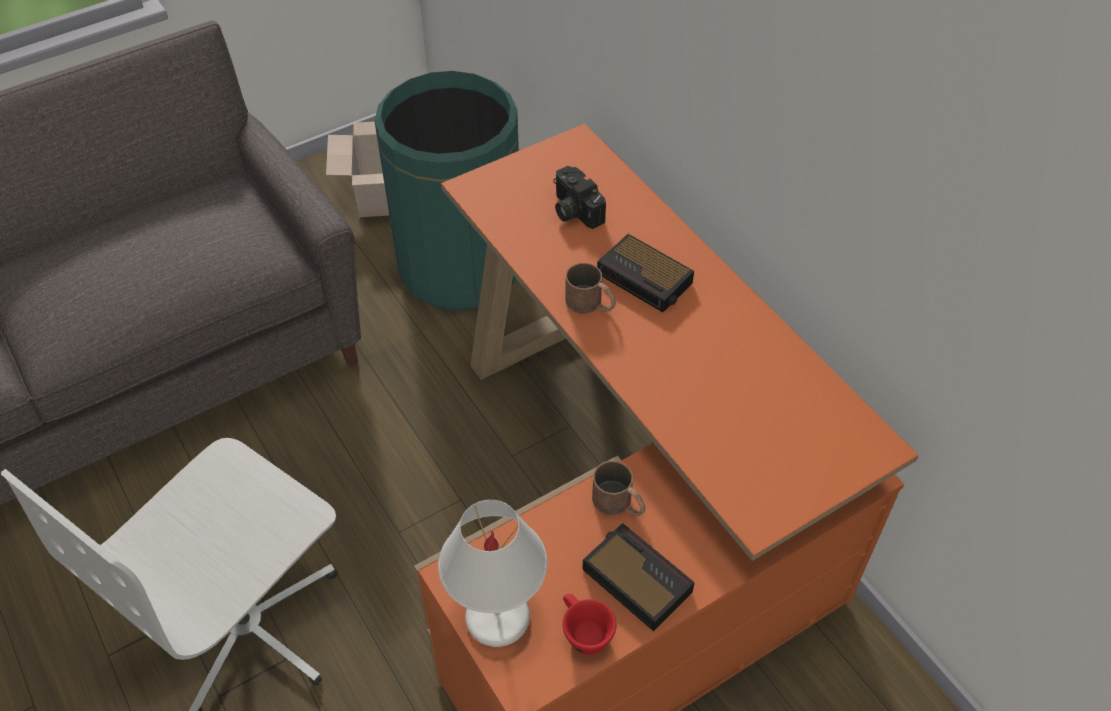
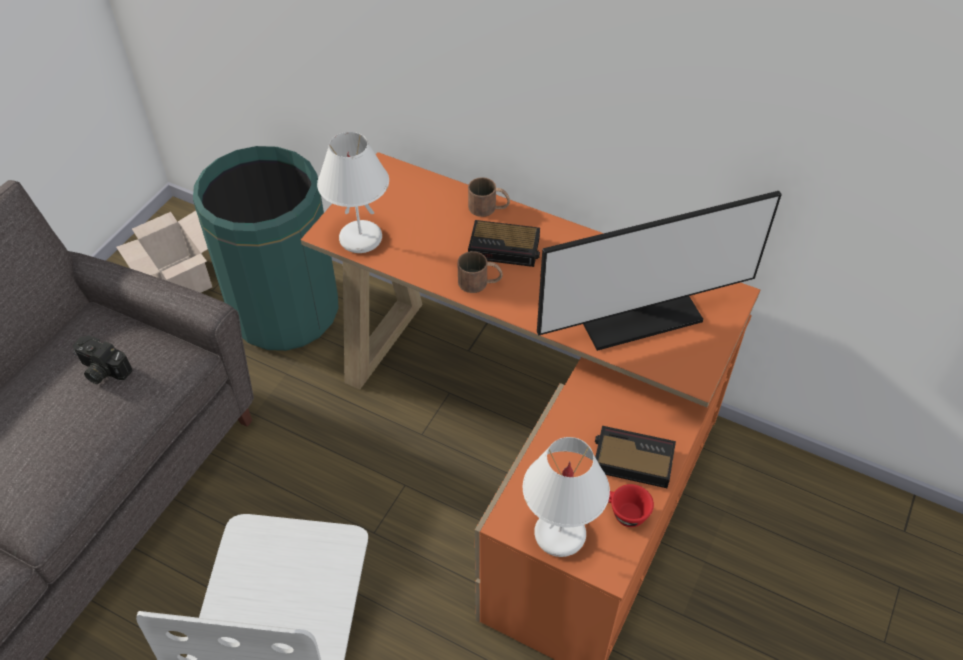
camera: 30 degrees left, 0 degrees up
camera [553,166,606,229] -> camera moved to [72,335,133,384]
brown mug [592,461,646,516] -> brown mug moved to [468,177,510,217]
none -> white table lamp [317,132,389,253]
none -> monitor [537,191,782,351]

